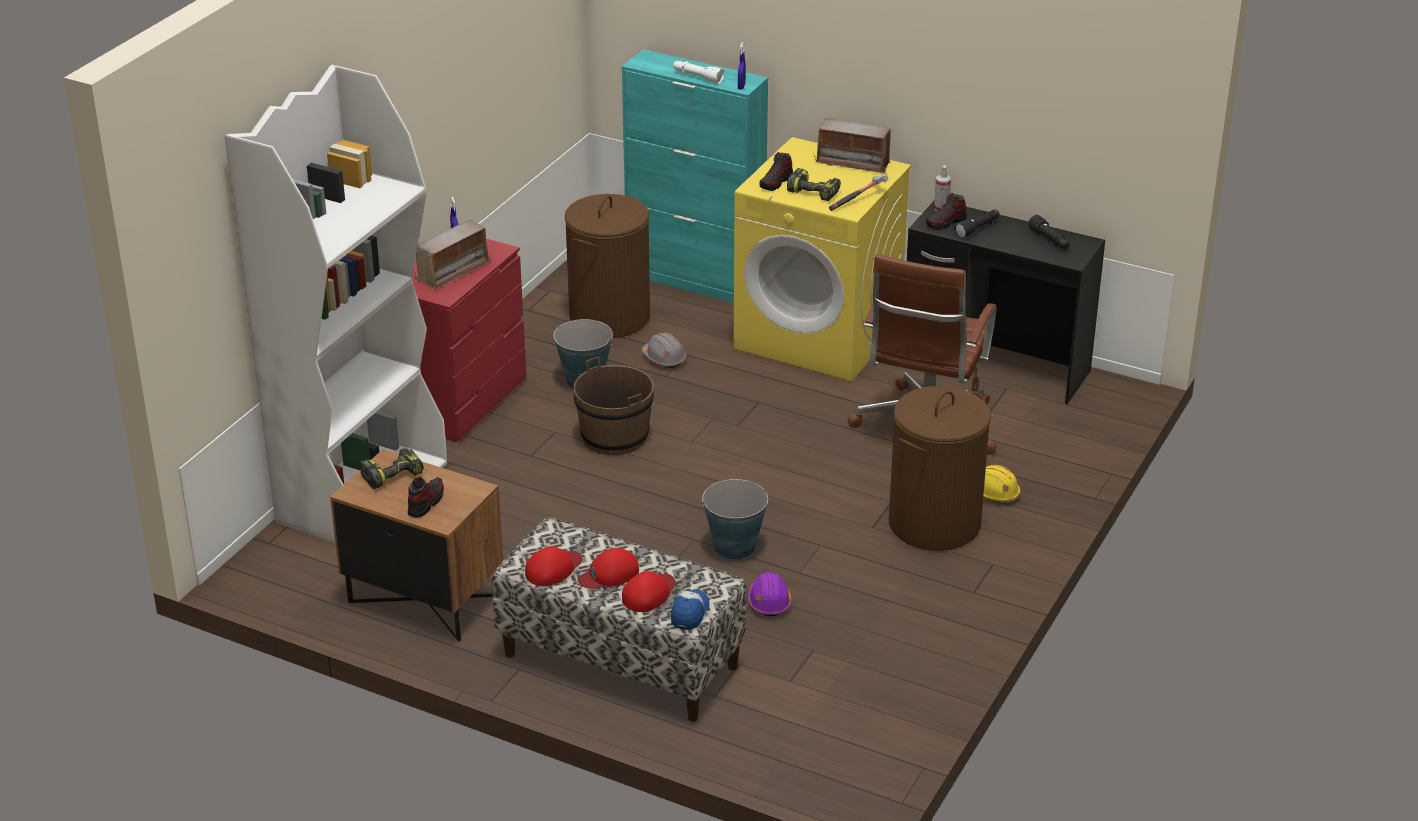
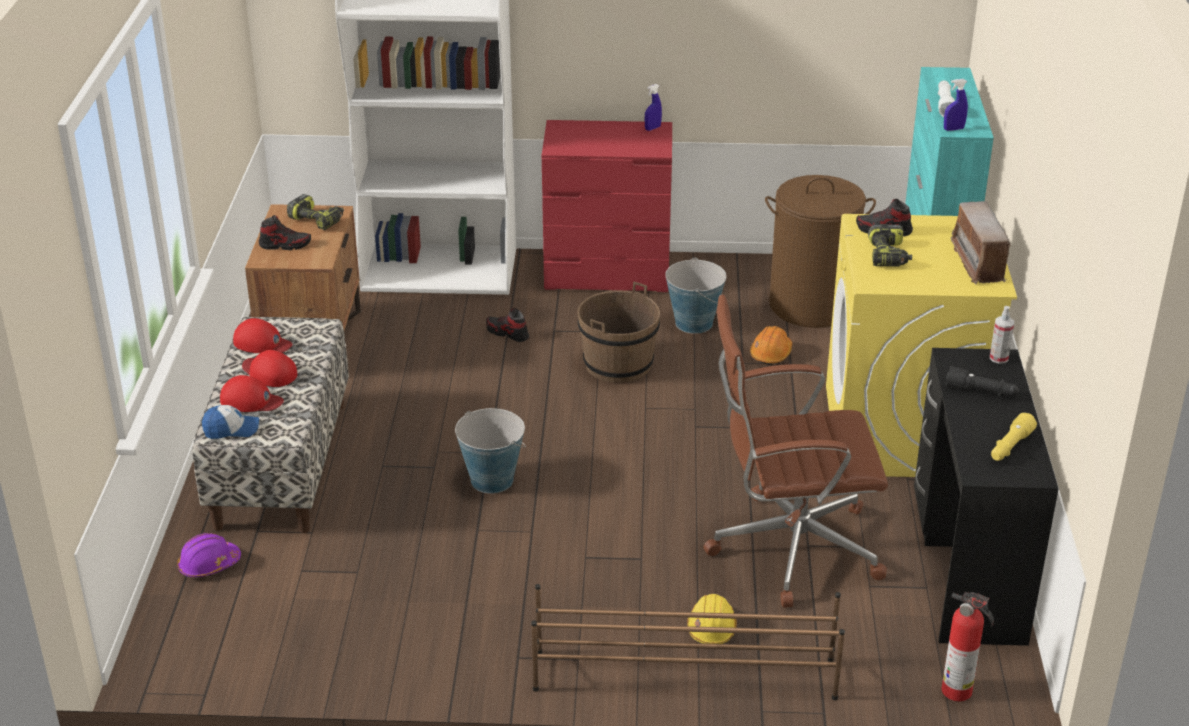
camera: 65 degrees right, 0 degrees up
radio [415,220,491,290] -> none
grey hard hat [642,332,686,368] -> orange hard hat [750,326,792,365]
purple hard hat [748,572,791,616] -> purple hard hat moved to [177,533,241,577]
hammer [829,174,889,211] -> none
brown laundry basket [889,386,991,551] -> none
shoe [926,193,967,230] -> shoe moved to [486,308,529,342]
black flashlight [1028,215,1070,249] -> yellow flashlight [991,413,1037,461]
none -> brown shoe rack [531,584,845,700]
none -> fire extinguisher [942,592,994,702]

